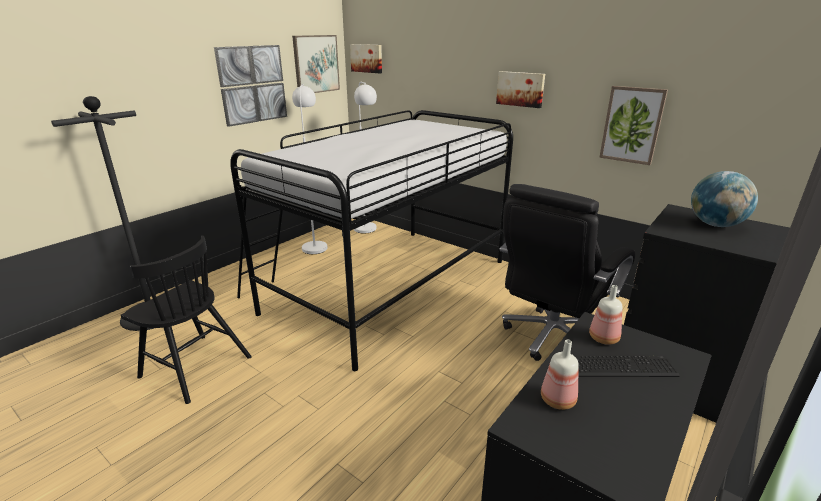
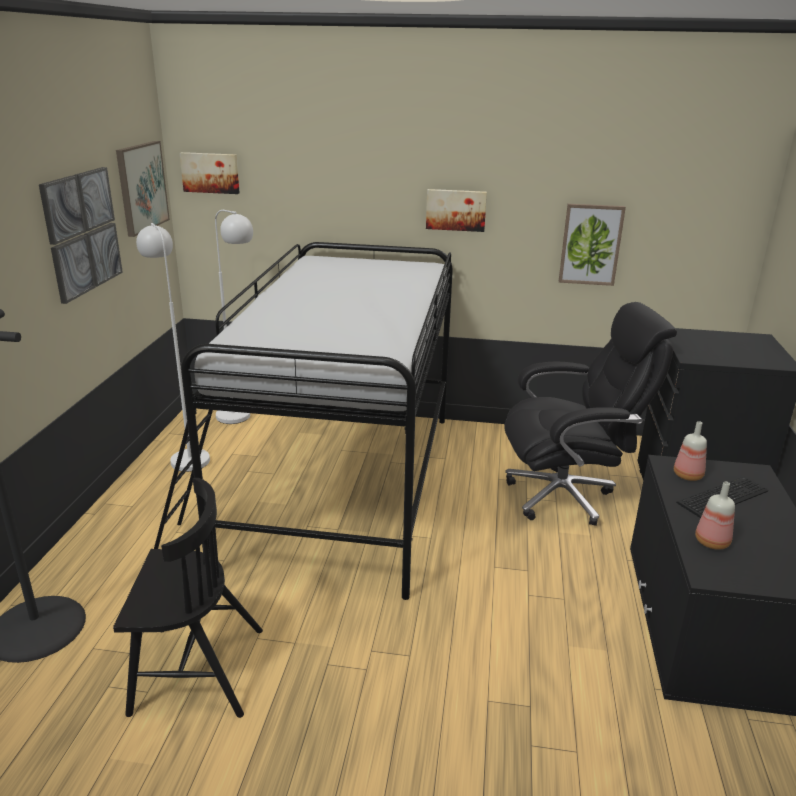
camera: 30 degrees left, 0 degrees up
black office chair [500,184,635,361] -> black office chair turned 105 degrees counterclockwise [504,302,677,526]
globe [691,171,758,227] -> none

